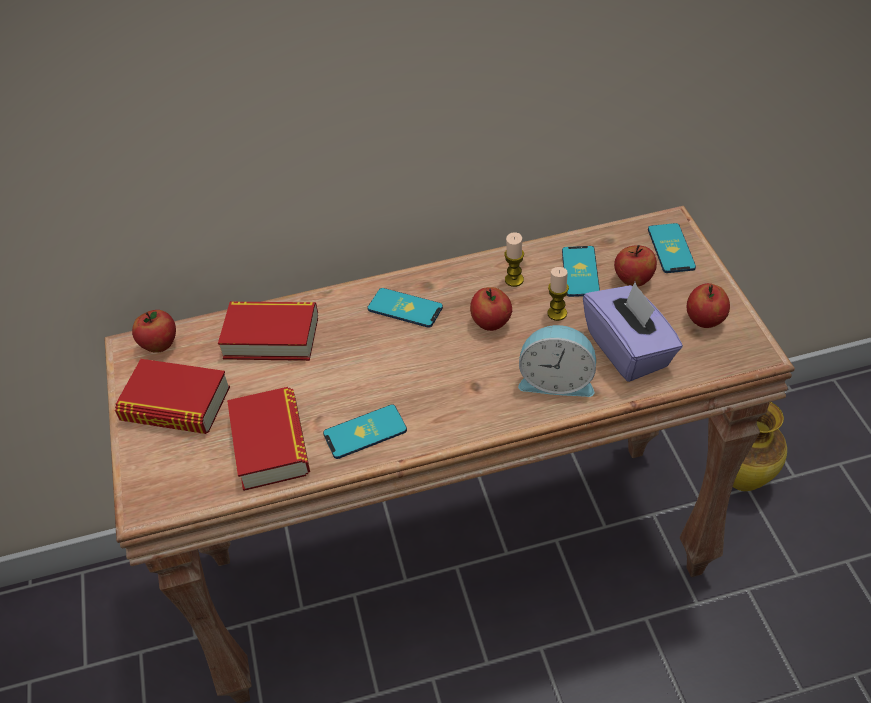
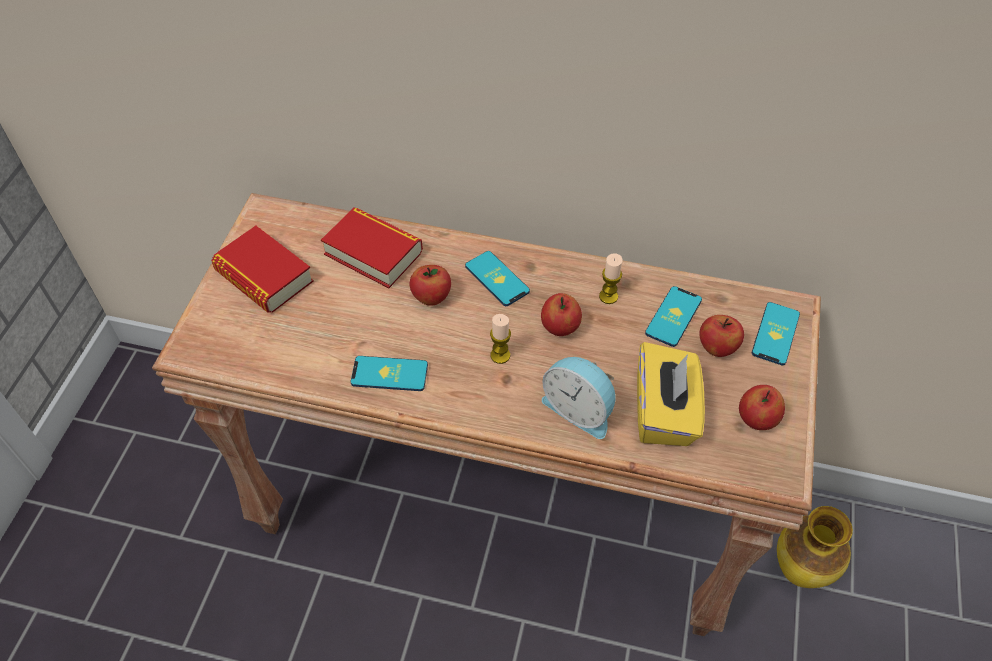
camera: 25 degrees right, 5 degrees up
apple [132,310,176,353] -> apple moved to [410,265,451,306]
book [227,387,310,491] -> none
candle [547,267,569,321] -> candle moved to [490,314,511,364]
purple tissue box [583,282,683,382] -> yellow tissue box [637,342,705,446]

